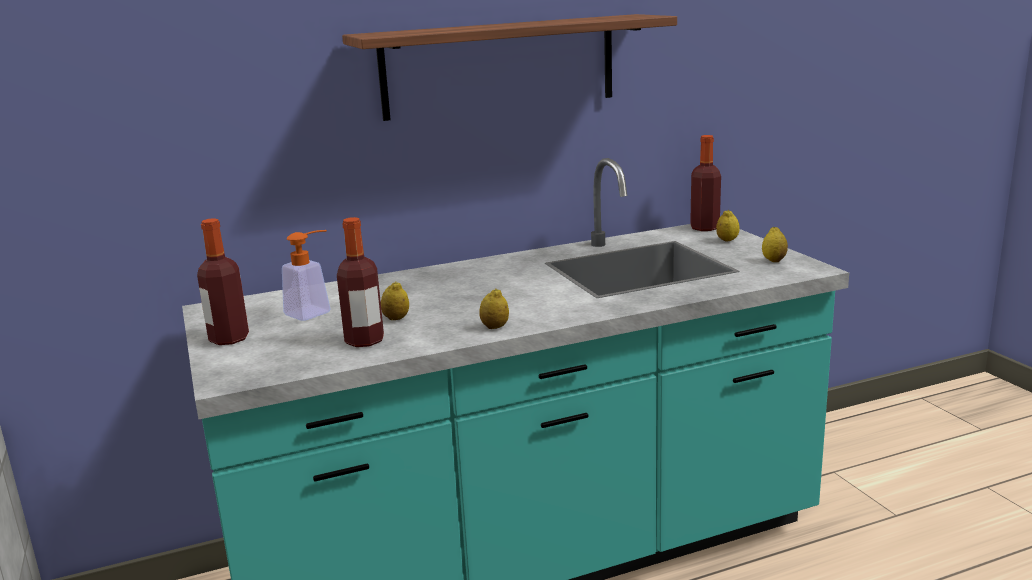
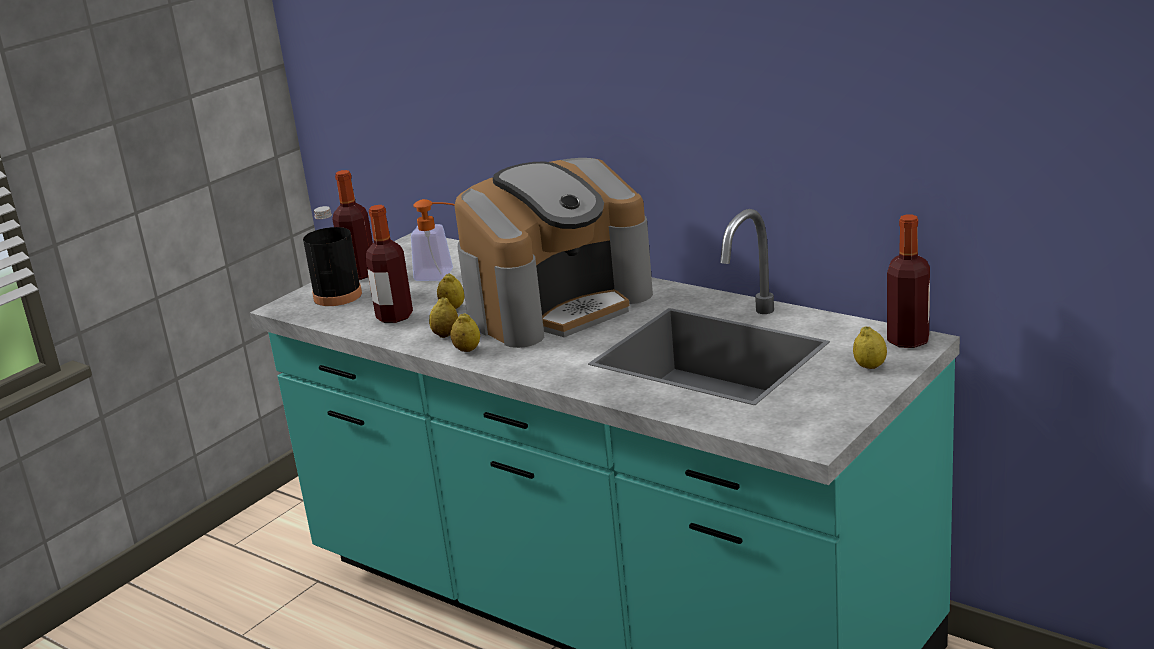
camera: 60 degrees right, 5 degrees up
shelf [342,14,677,121] -> none
lemon [762,227,788,262] -> lemon moved to [429,297,458,338]
none -> black bottle [303,206,362,306]
none -> coffee machine [454,158,653,348]

